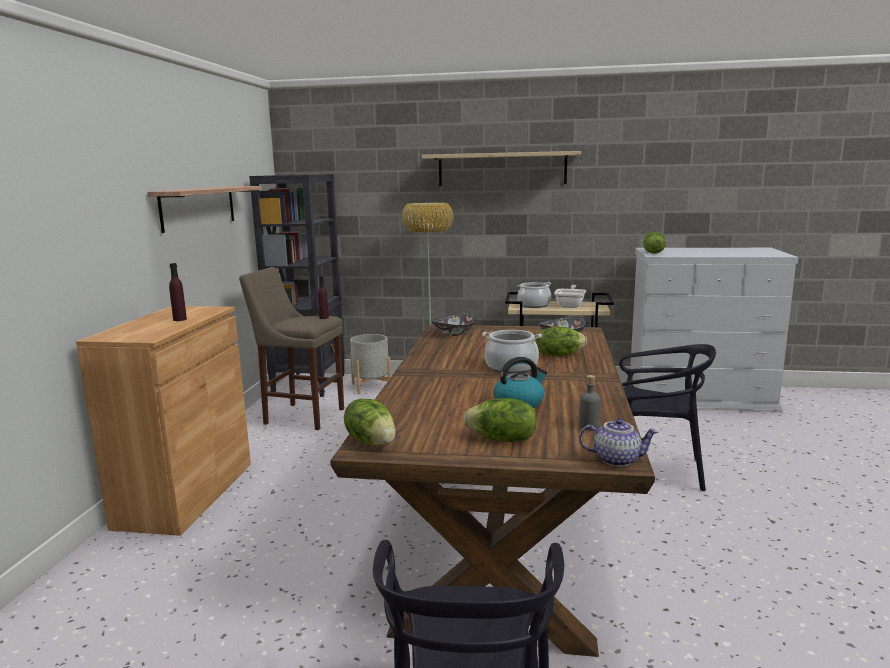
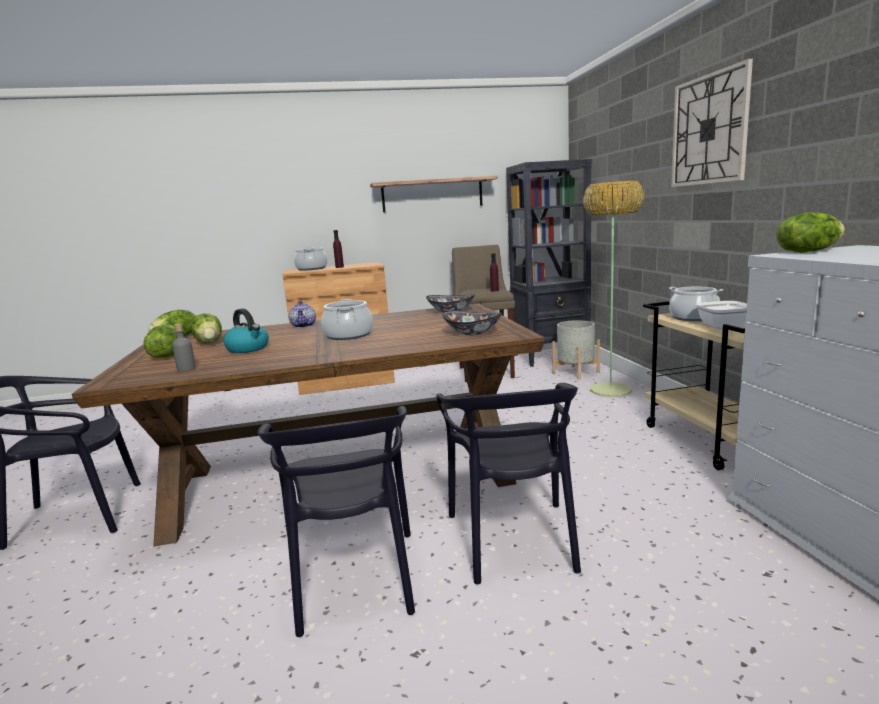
camera: 70 degrees right, 0 degrees up
beige shelf [422,151,581,186] -> wall clock [671,59,753,187]
lettuce [536,326,587,357] -> lettuce moved to [191,314,222,344]
teapot [579,418,658,467] -> teapot moved to [289,301,316,328]
none -> black chair [258,406,415,637]
none -> cooking pot [294,247,327,271]

